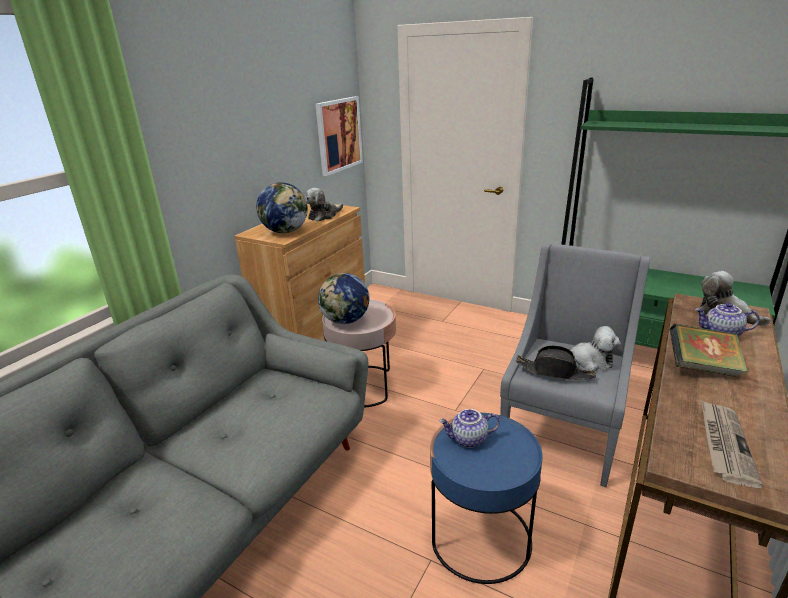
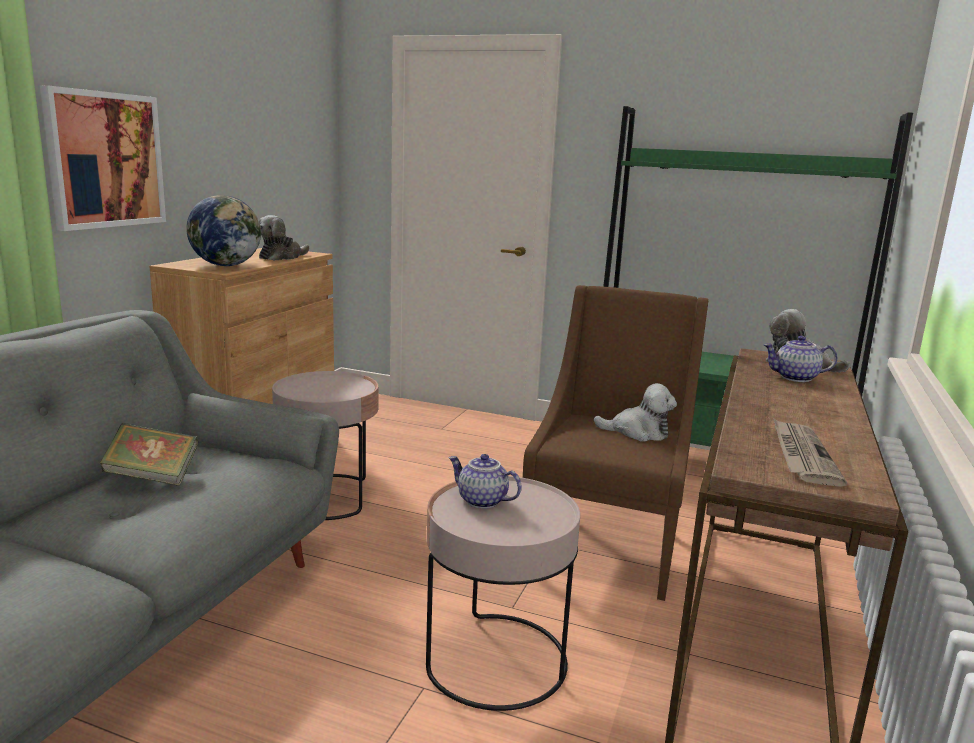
camera: 10 degrees left, 10 degrees down
picture [315,96,363,176] -> picture moved to [40,85,166,231]
globe [318,273,369,324] -> none
blue side table [430,413,542,584] -> pink side table [426,476,580,711]
teapot [439,409,500,448] -> teapot turned 45 degrees clockwise [448,454,522,509]
grey armchair [500,243,650,487] -> brown armchair [523,285,708,601]
black hat [516,345,596,380] -> none
book [670,324,748,377] -> book moved to [100,423,198,486]

